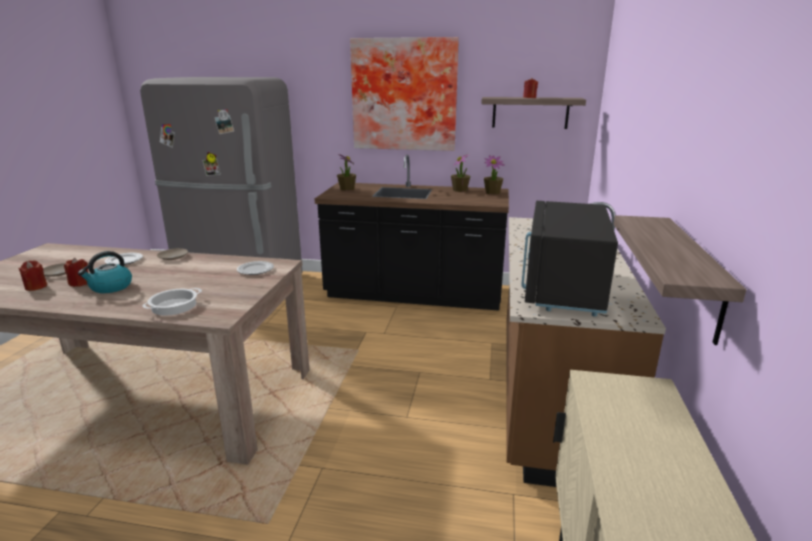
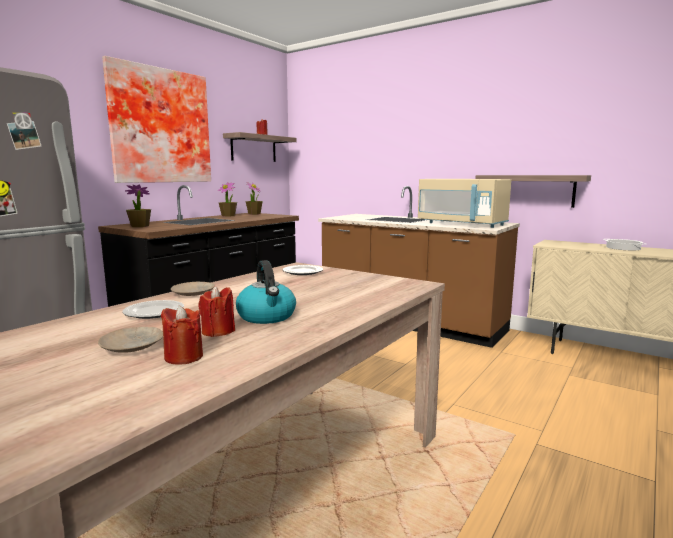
camera: 65 degrees left, 10 degrees down
cooking pot [142,288,202,316] -> cooking pot moved to [603,239,645,250]
black microwave [521,201,618,317] -> beige microwave [418,179,511,228]

